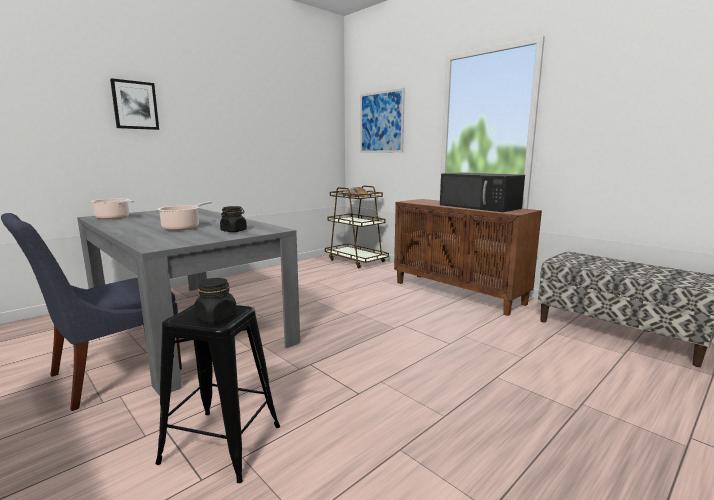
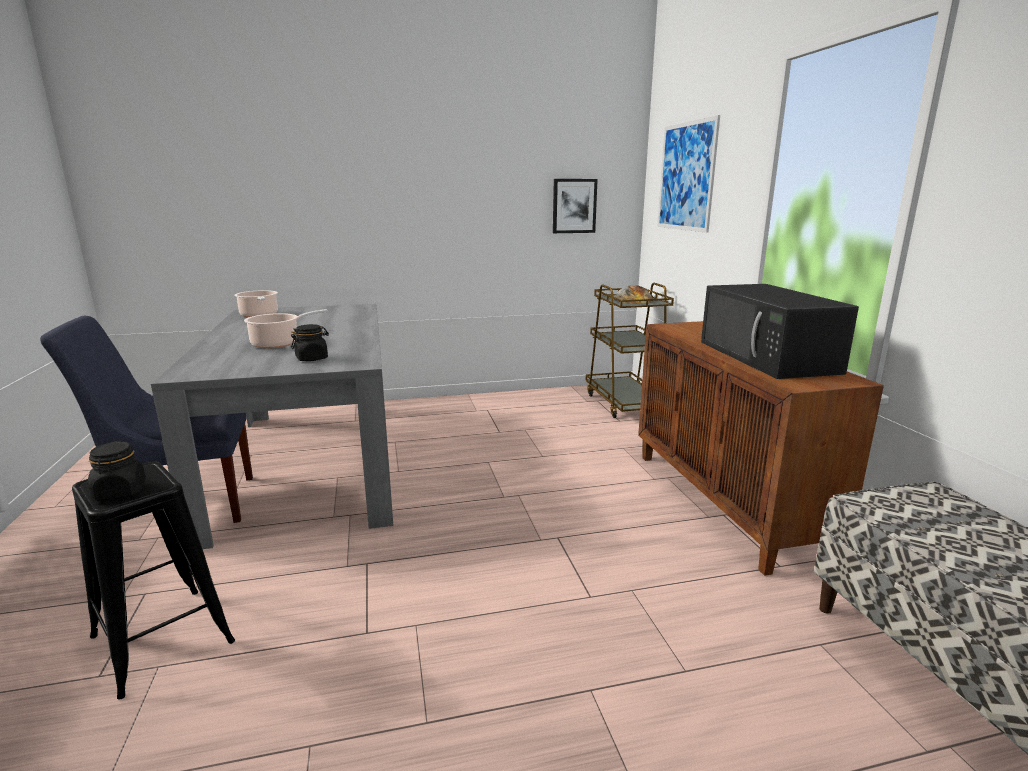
camera: 30 degrees right, 5 degrees up
picture [110,78,159,130] -> picture moved to [553,179,598,233]

